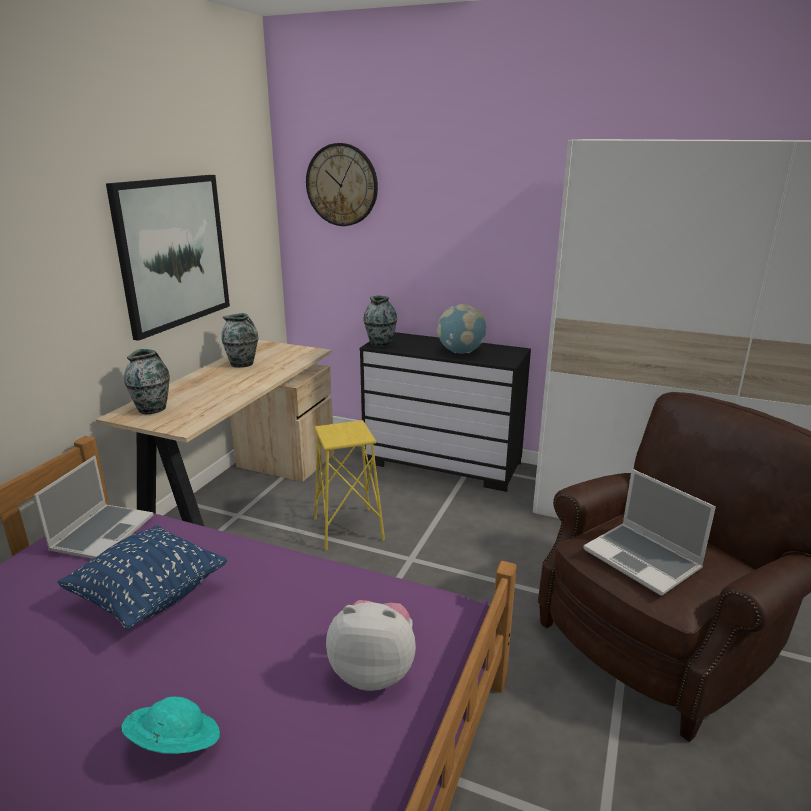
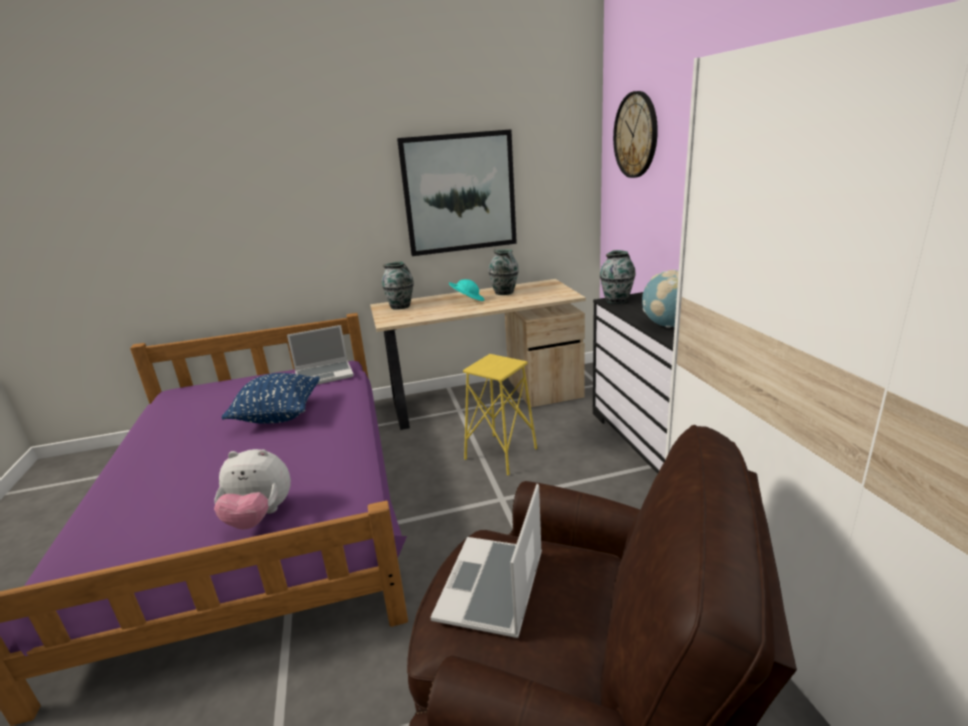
camera: 55 degrees right, 0 degrees up
turquoise hat [121,697,220,754] -> turquoise hat moved to [449,279,485,301]
plush toy [326,600,416,691] -> plush toy turned 120 degrees clockwise [214,449,291,529]

